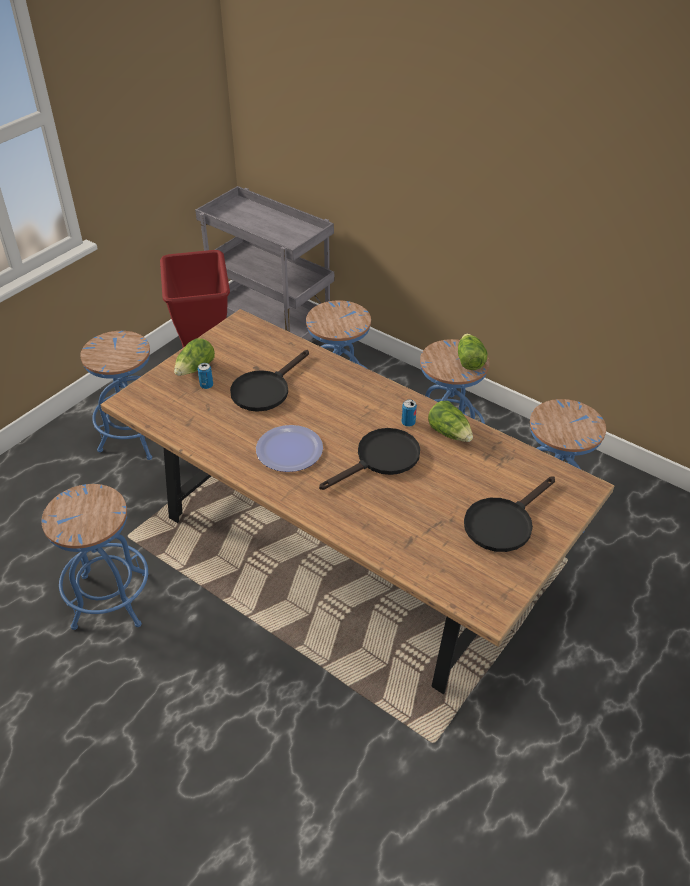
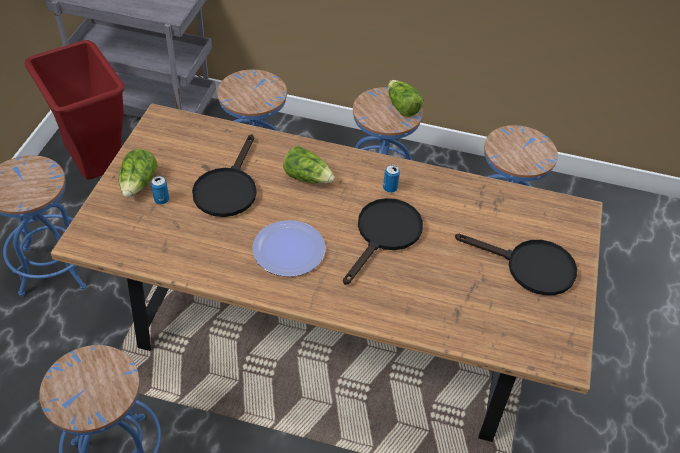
camera: 25 degrees left, 5 degrees up
lettuce [428,401,473,442] -> lettuce moved to [283,146,335,184]
black frying pan [464,476,555,552] -> black frying pan turned 90 degrees counterclockwise [455,234,577,295]

